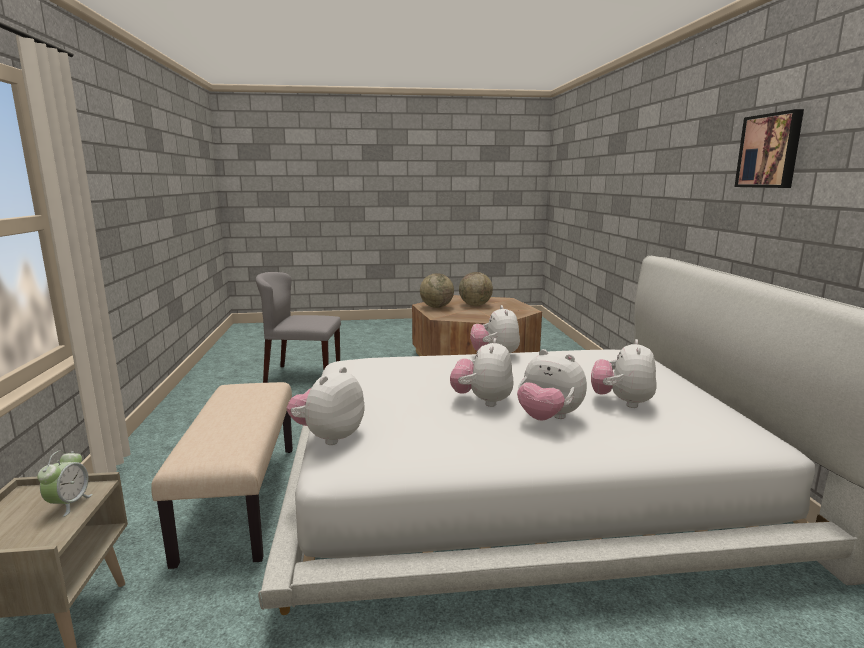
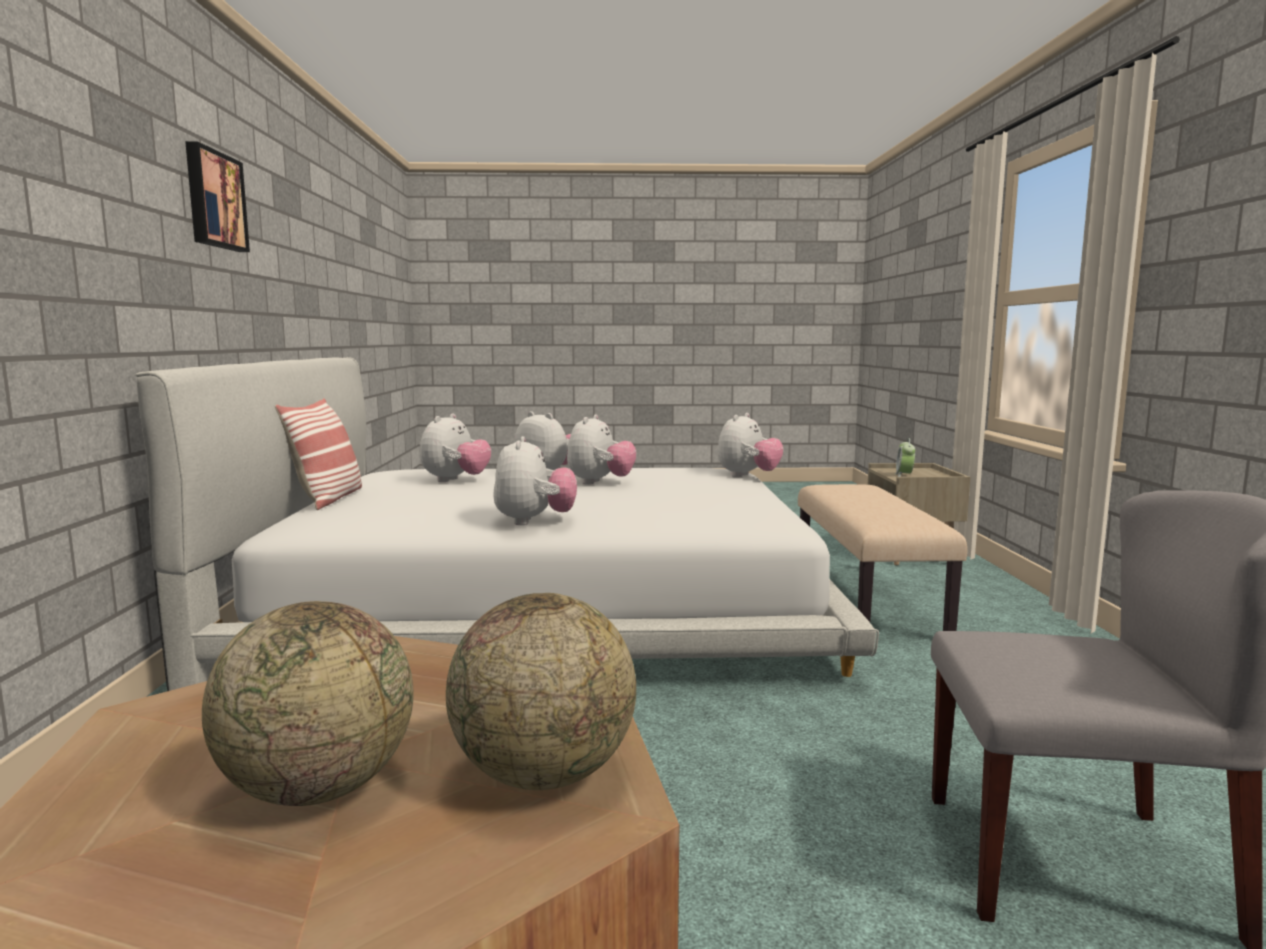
camera: 175 degrees left, 5 degrees down
none -> pillow [275,398,362,510]

